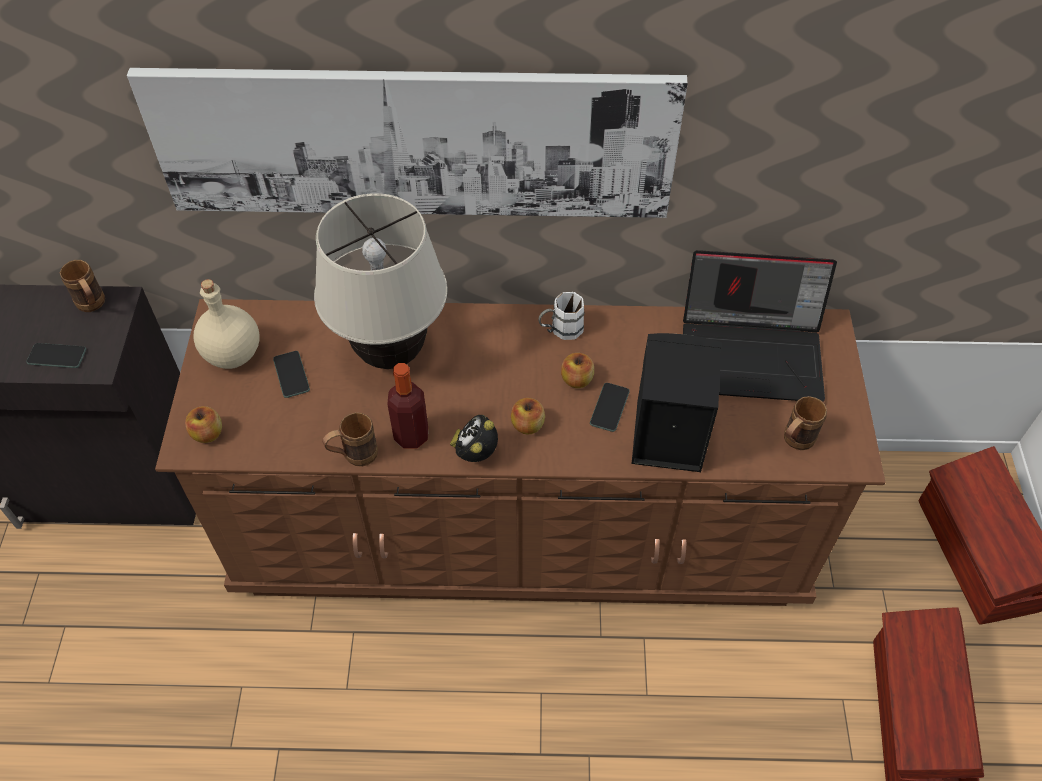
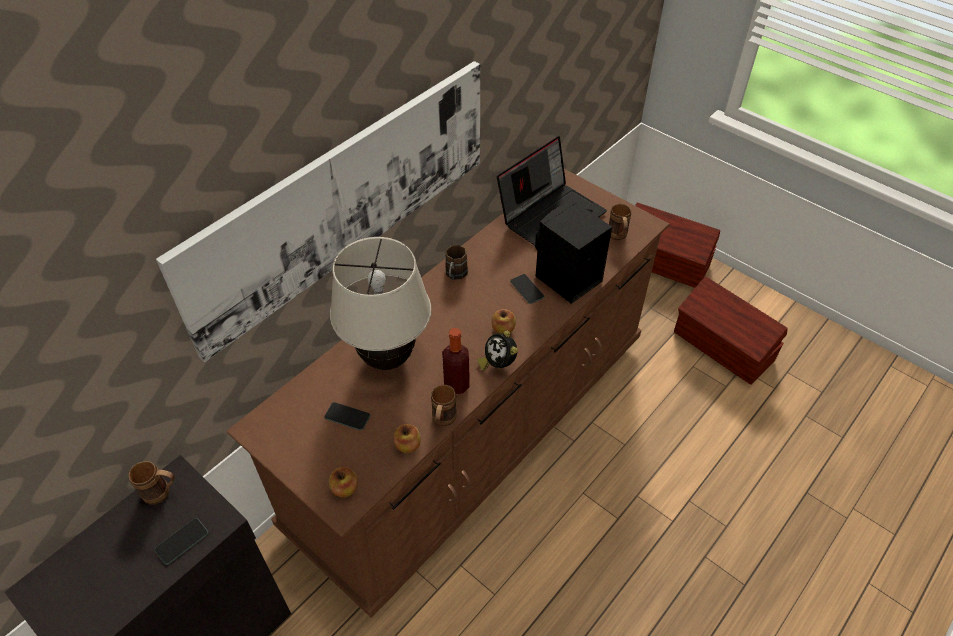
camera: 50 degrees left, 5 degrees down
beige bottle [194,279,260,369] -> none
white mug [539,292,584,340] -> brown mug [445,245,468,280]
apple [561,353,594,388] -> apple moved to [393,424,421,453]

